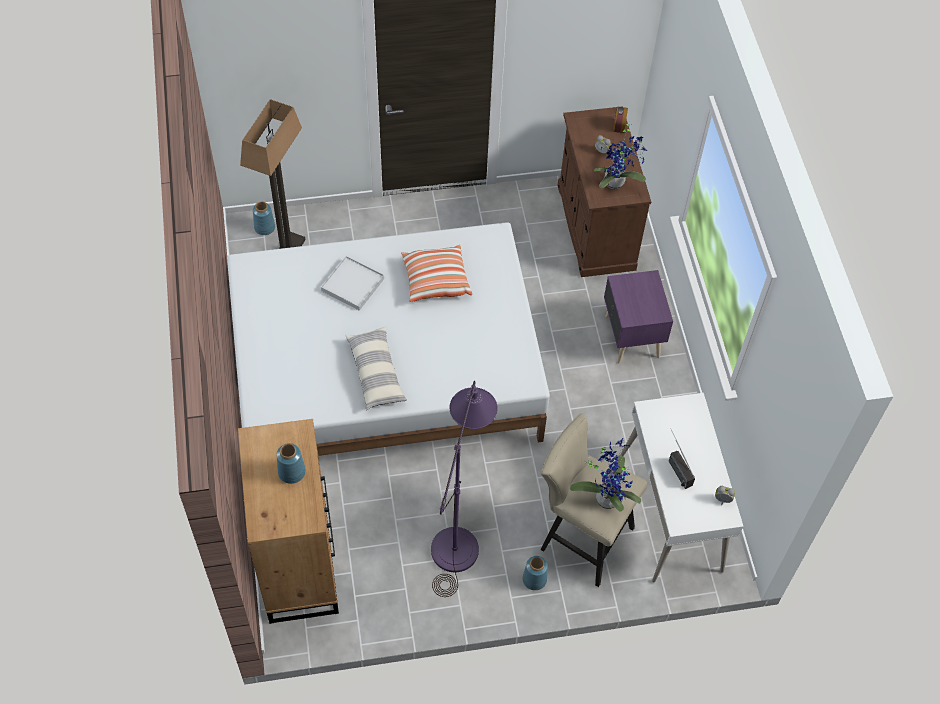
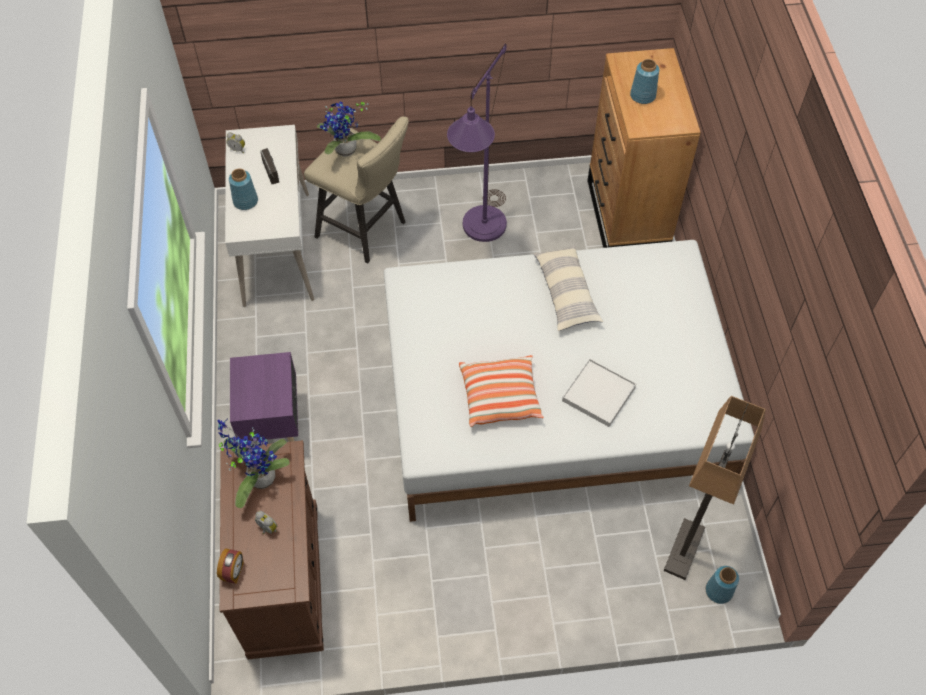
camera: 175 degrees left, 0 degrees up
blue vase [522,556,548,590] -> blue vase moved to [229,169,258,210]

